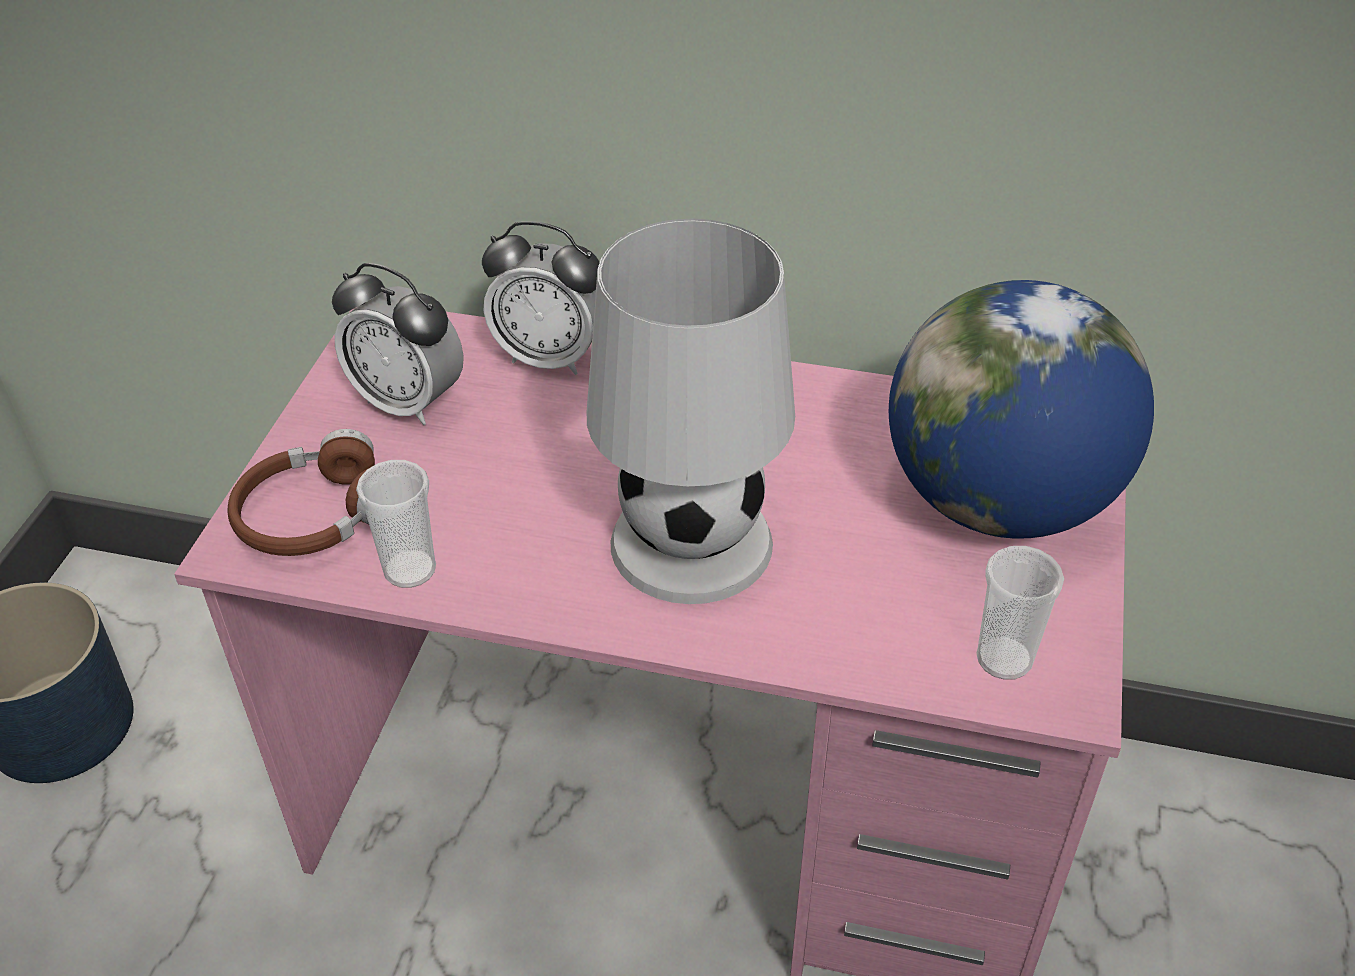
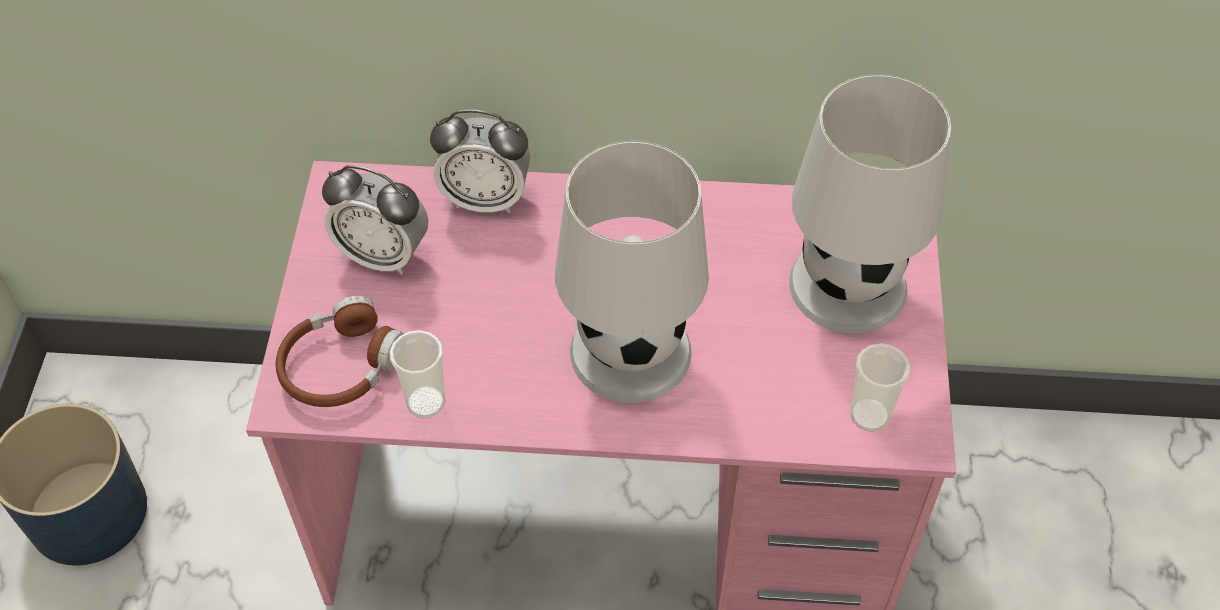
camera: 10 degrees left, 10 degrees up
globe [889,280,1154,539] -> white table lamp [789,74,951,334]

